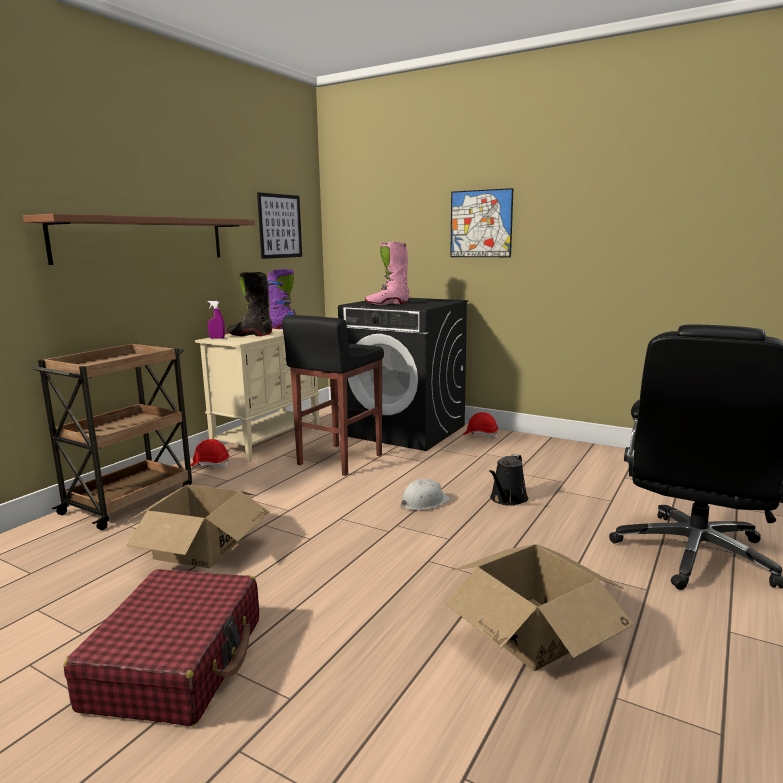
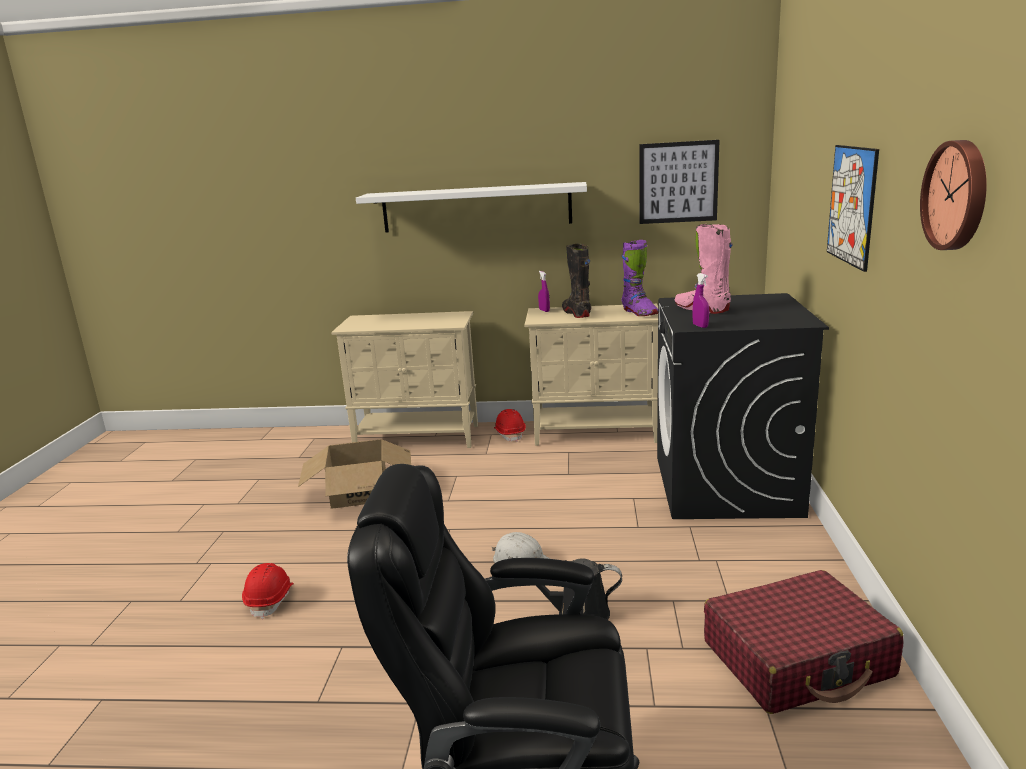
camera: 65 degrees right, 5 degrees up
brown shelf [23,214,255,265] -> white shelf [356,182,587,232]
brown cart [30,343,192,530] -> beige cabinet [331,311,478,448]
red suitcase [64,569,259,726] -> red suitcase moved to [704,570,904,714]
black stool [282,315,384,476] -> none
cardboard box [444,544,634,671] -> none
red hard hat [463,412,498,438] -> red hard hat moved to [242,563,294,619]
none -> purple spray bottle [693,273,709,328]
none -> wall clock [920,140,987,250]

